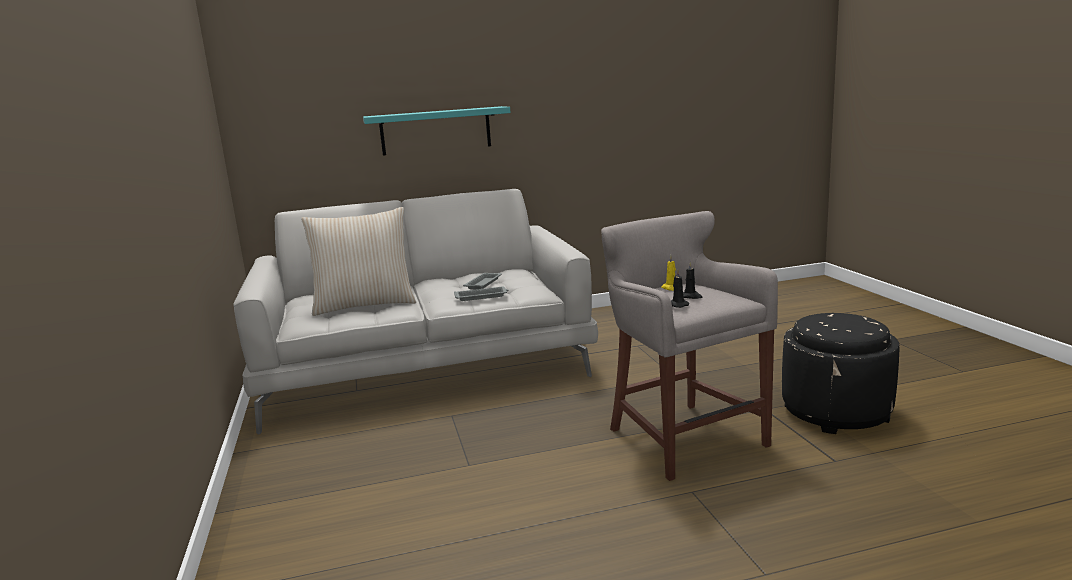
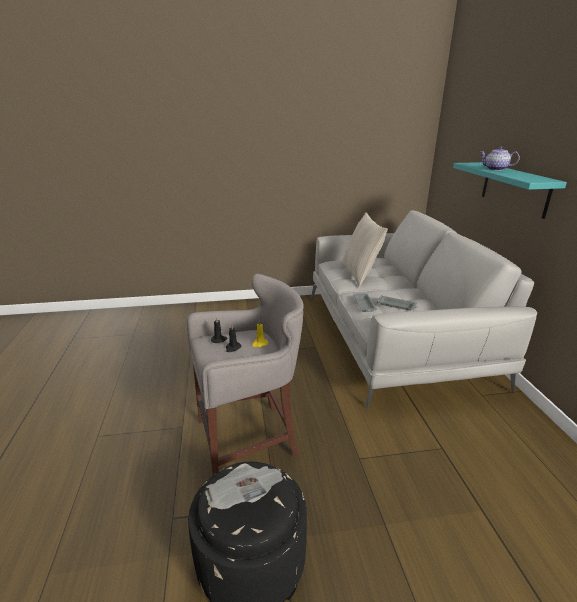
camera: 95 degrees right, 10 degrees up
none -> newspaper [205,463,283,509]
none -> teapot [480,146,520,171]

